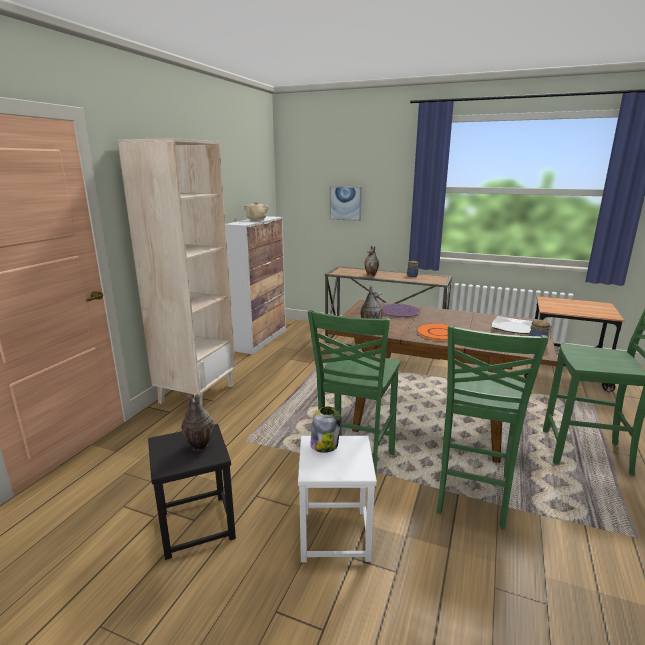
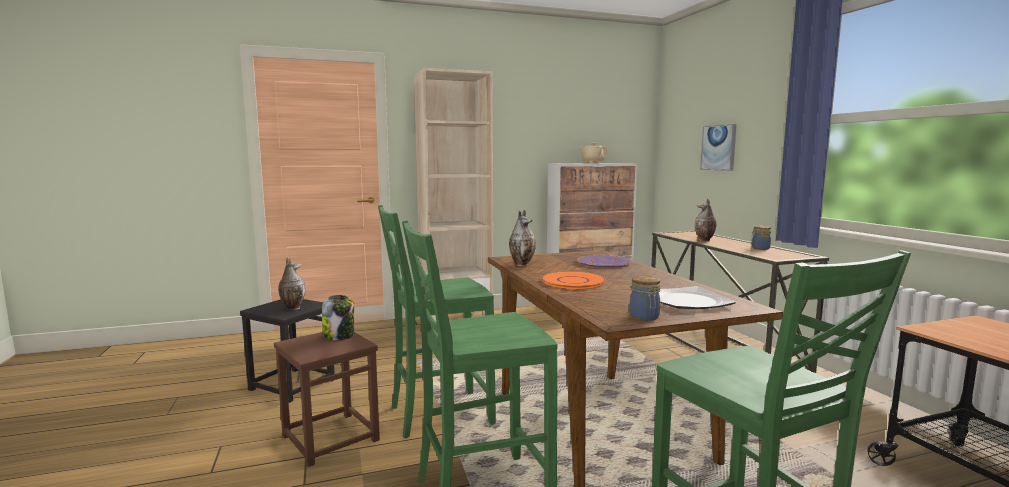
camera: 50 degrees right, 10 degrees down
white stool [298,436,377,562] -> brown stool [274,332,380,467]

